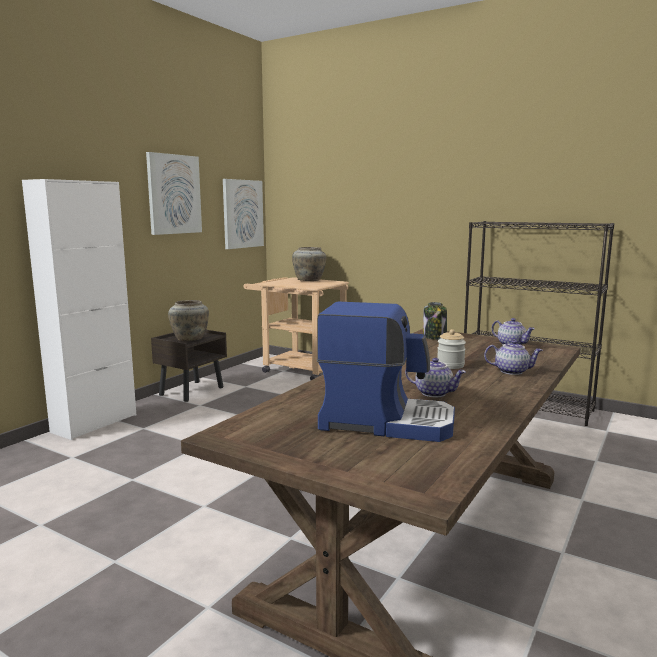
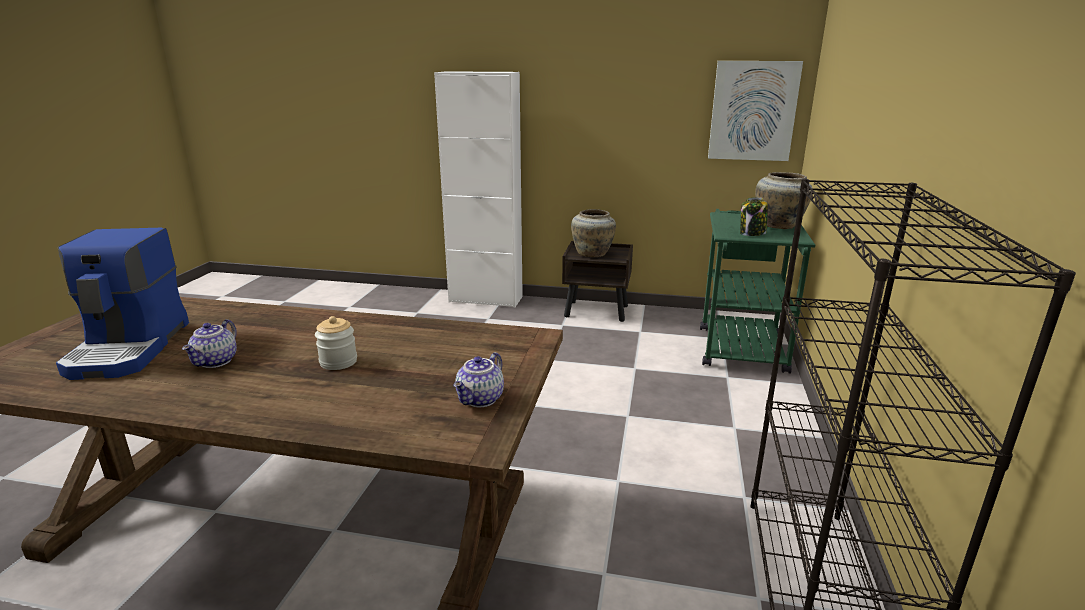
camera: 70 degrees right, 10 degrees up
picture [146,152,202,235] -> none
beige cart [244,277,349,380] -> green cart [700,209,815,374]
jar [423,302,447,340] -> jar moved to [740,197,768,236]
teapot [484,340,543,375] -> none

